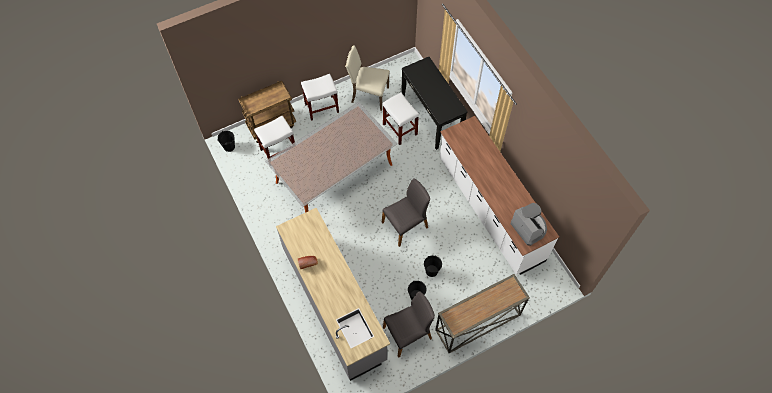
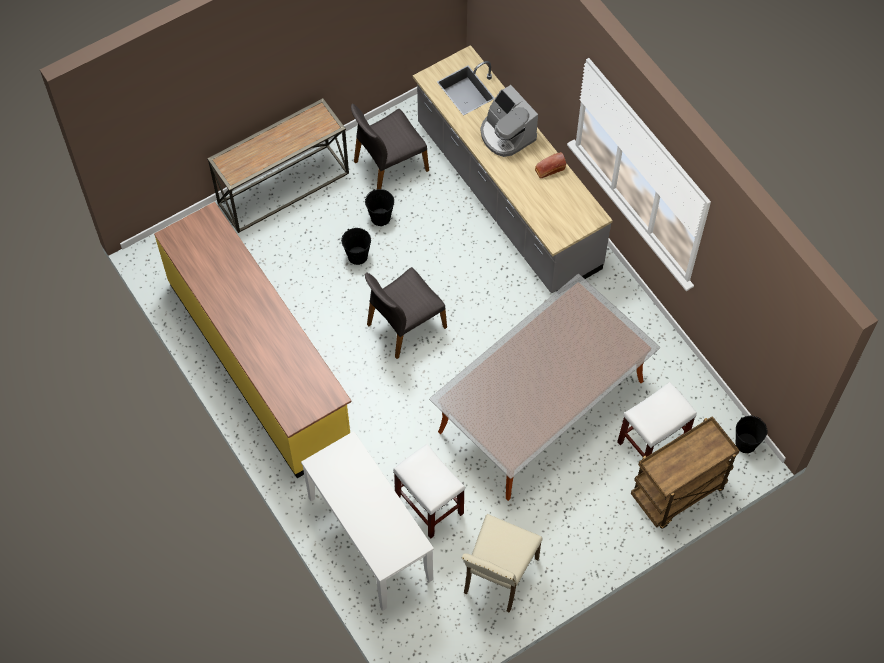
camera: 175 degrees right, 0 degrees up
white stool [301,74,339,121] -> none
beige chair [345,45,390,111] -> beige chair turned 105 degrees clockwise [462,514,543,613]
black console table [401,57,468,150] -> white console table [301,431,434,611]
white counter [440,116,559,275] -> yellow counter [154,202,351,478]
coffee machine [511,203,547,246] -> coffee machine moved to [480,85,538,157]

